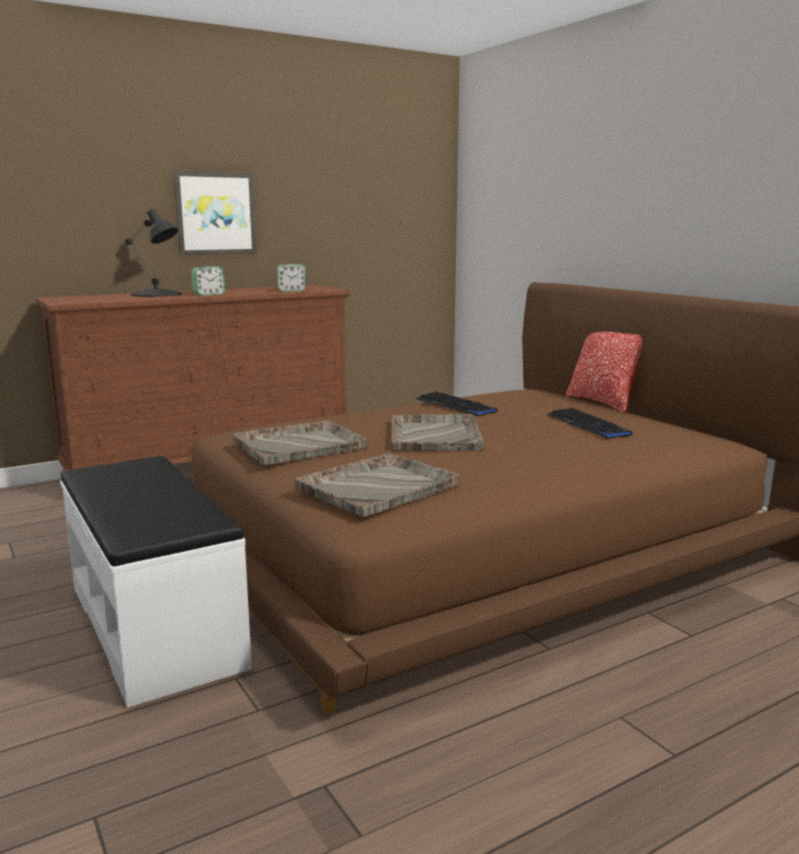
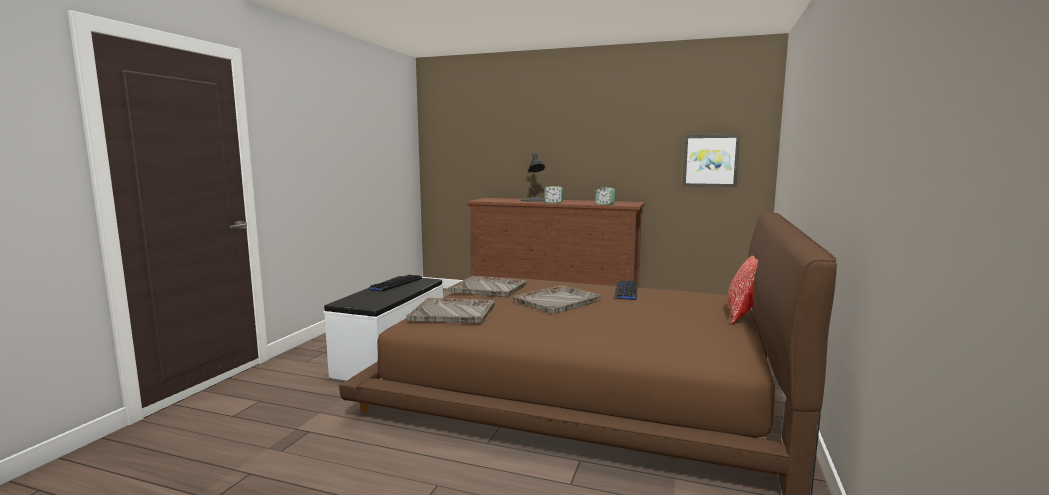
camera: 50 degrees right, 5 degrees down
picture [173,170,257,255] -> picture moved to [682,134,740,187]
keyboard [547,408,632,438] -> keyboard moved to [369,275,422,291]

